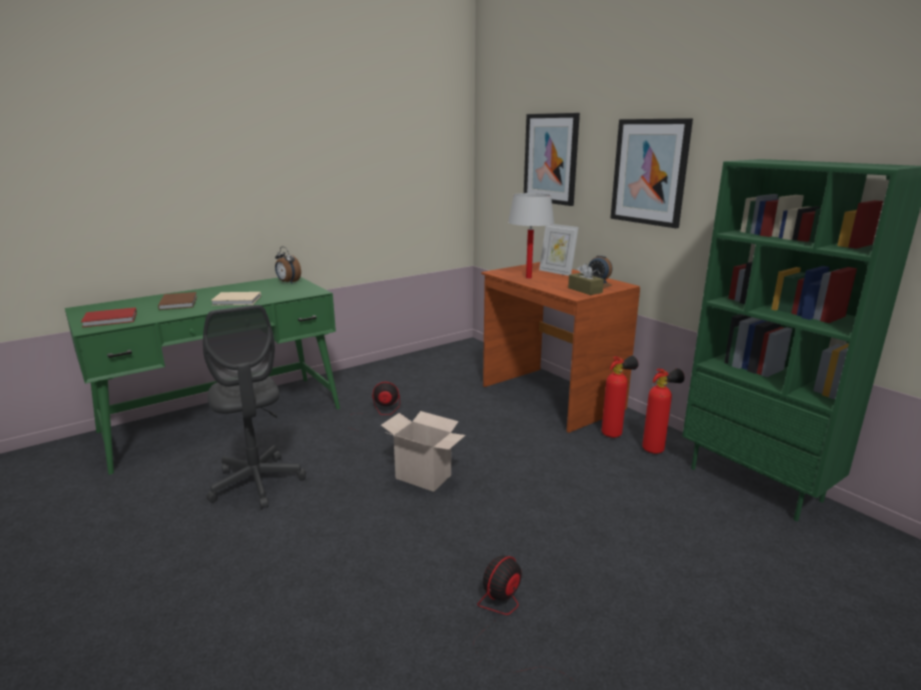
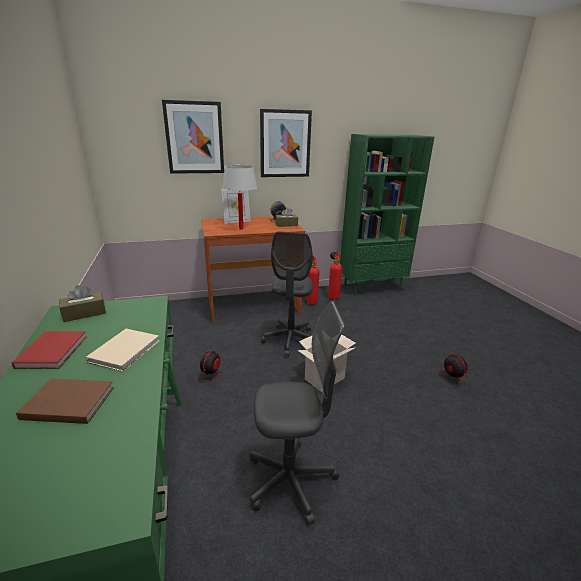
camera: 70 degrees left, 5 degrees up
red book [81,307,137,327] -> red book moved to [12,331,87,369]
alarm clock [275,247,301,284] -> brown tissue box [59,285,106,322]
none -> grey office chair [261,231,313,357]

